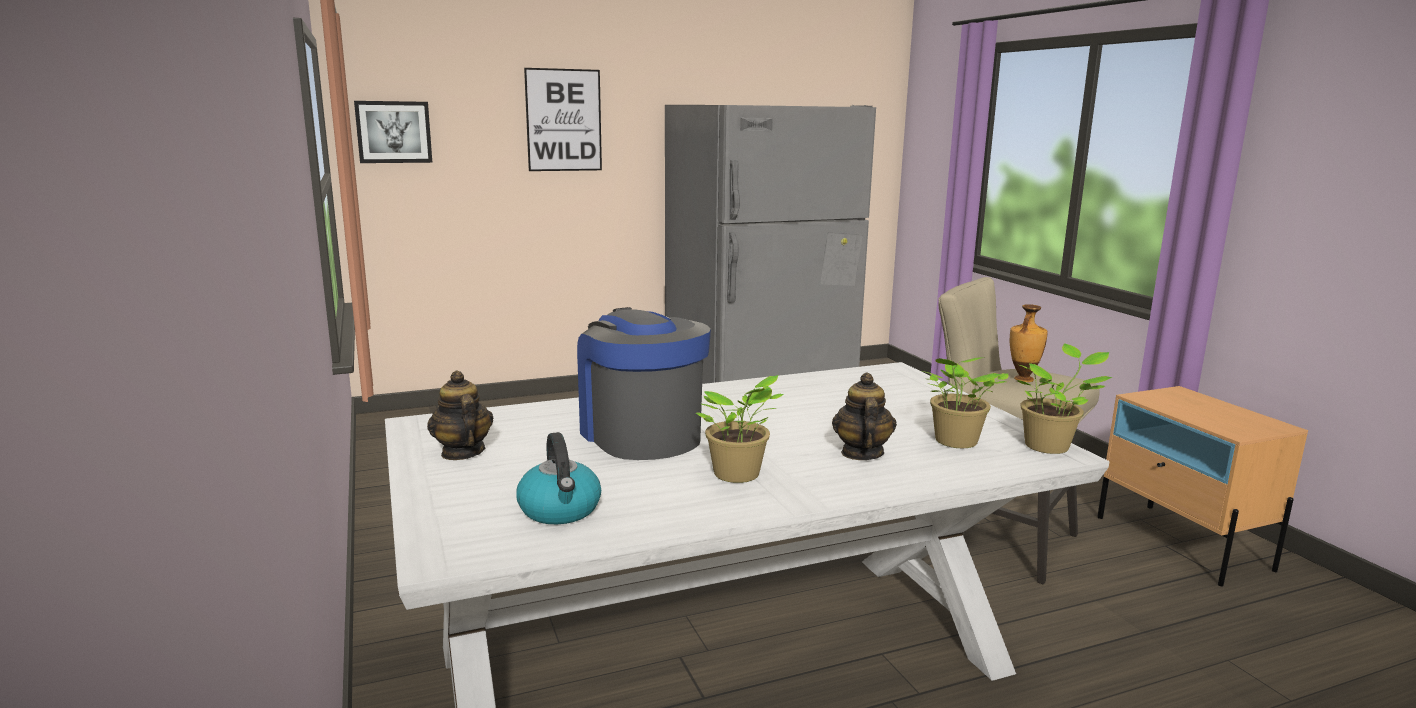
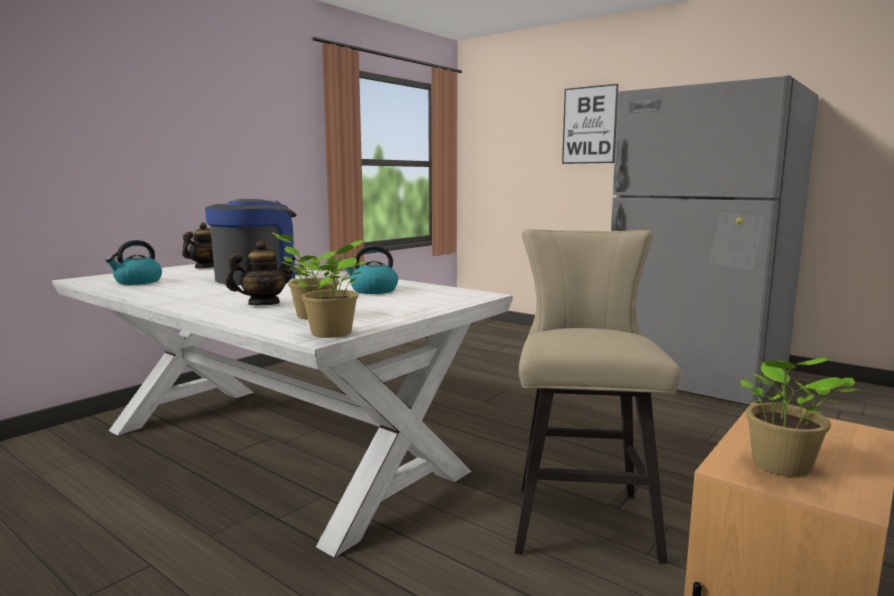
camera: 60 degrees right, 5 degrees down
picture [354,101,432,163] -> none
potted plant [696,375,783,483] -> potted plant moved to [739,358,859,477]
vase [1010,305,1048,382] -> none
none -> kettle [345,245,398,294]

